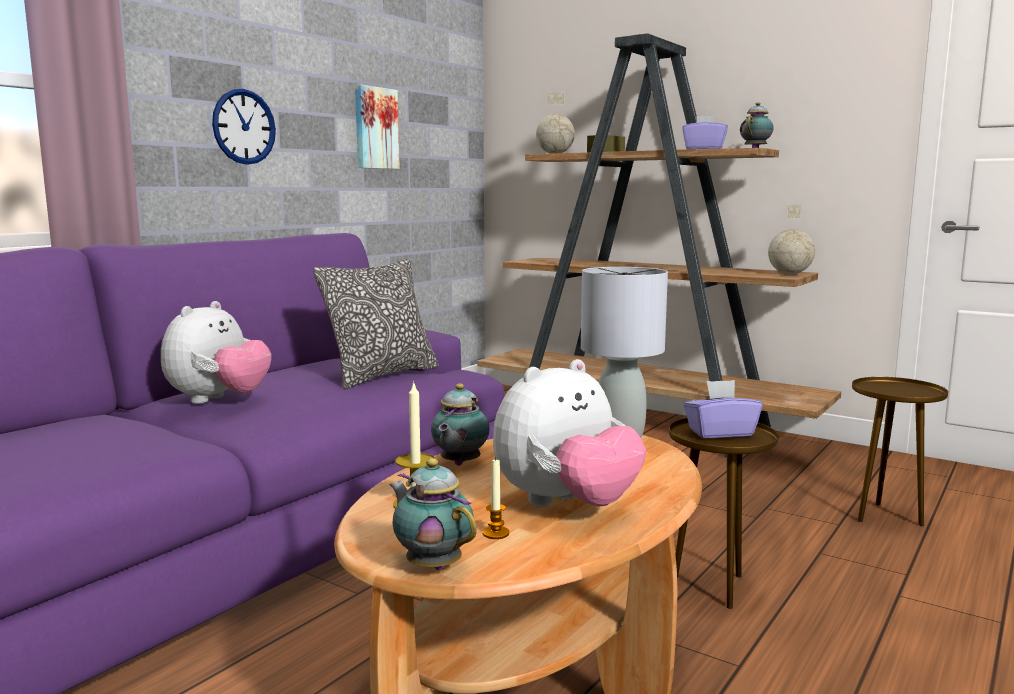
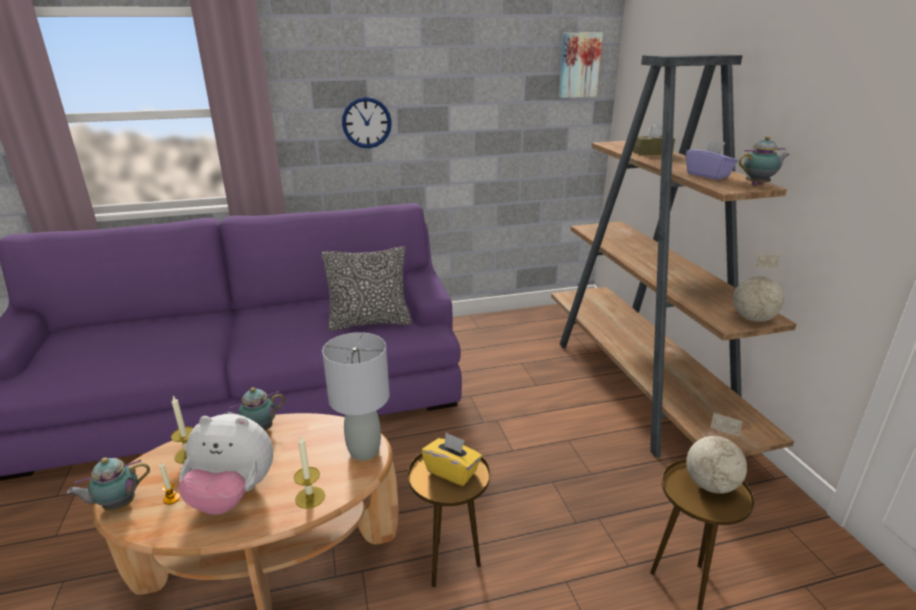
camera: 40 degrees right, 15 degrees up
plush toy [161,301,272,404] -> none
picture [355,85,400,169] -> picture moved to [559,32,603,98]
teapot [389,458,477,570] -> teapot turned 120 degrees counterclockwise [67,457,150,511]
globe [536,91,575,154] -> globe moved to [686,413,747,494]
purple tissue box [684,380,763,438] -> yellow tissue box [422,432,482,486]
none -> candle [294,435,325,509]

